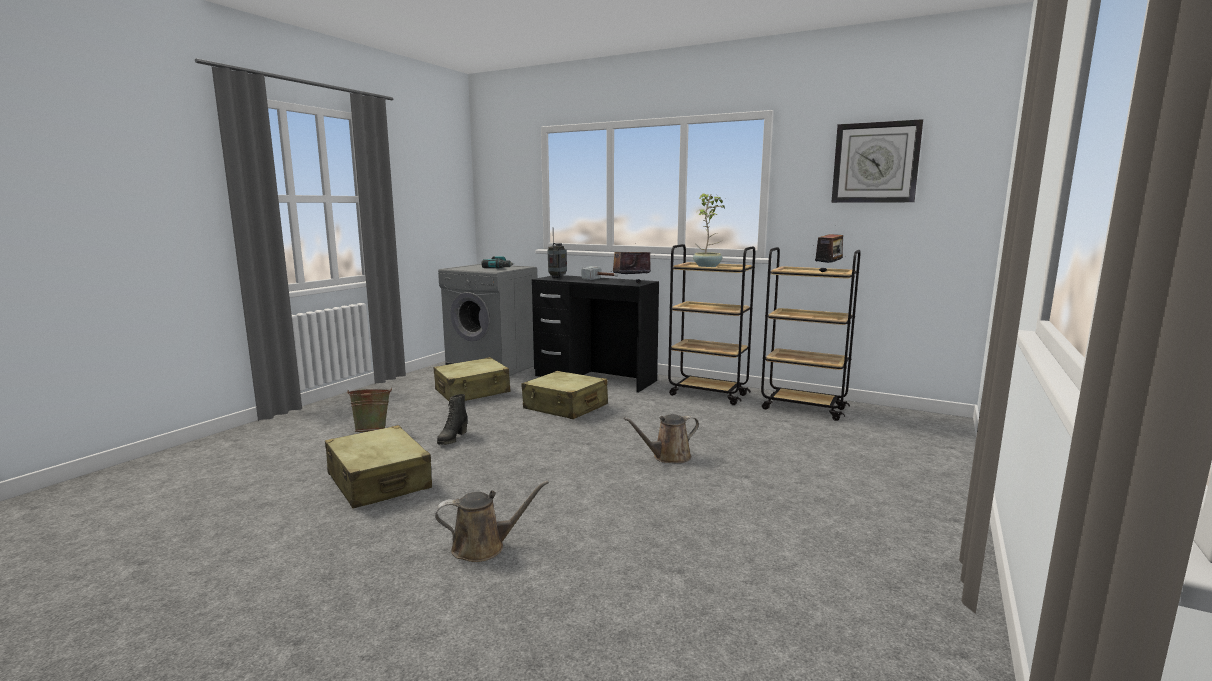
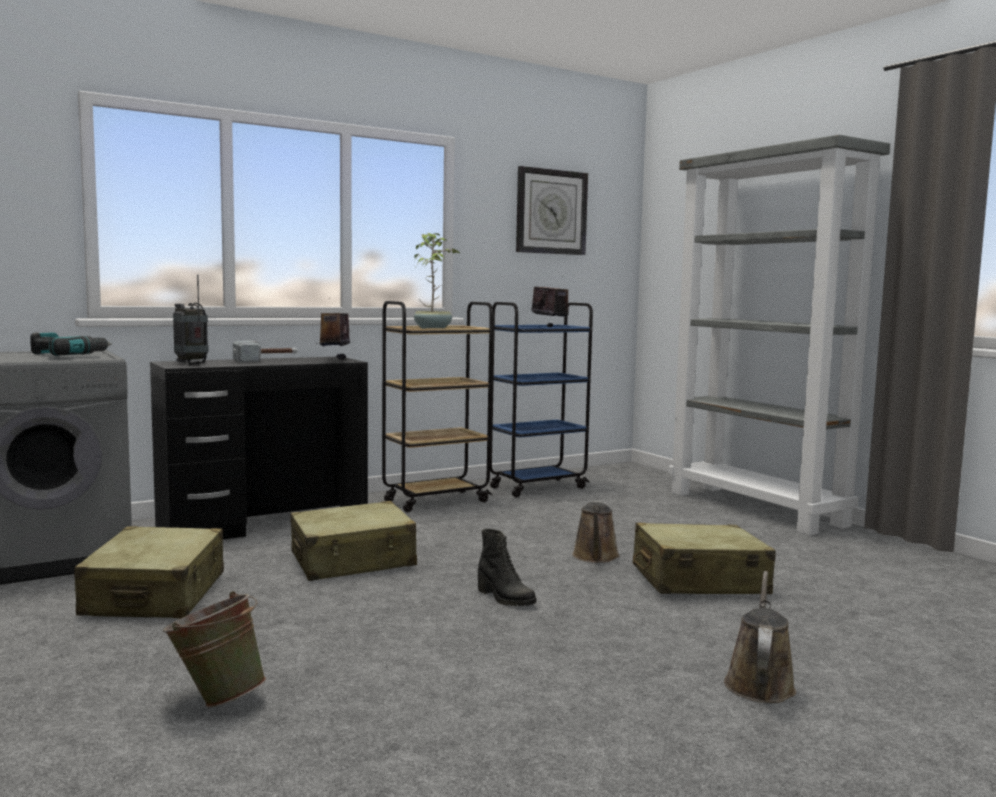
camera: 60 degrees left, 5 degrees down
beige suitcase [325,425,432,509] -> beige suitcase moved to [633,523,776,594]
black boot [437,394,467,445] -> black boot moved to [478,529,537,606]
brown cart [761,247,860,421] -> blue cart [490,302,593,498]
none -> grey bookcase [668,135,890,536]

